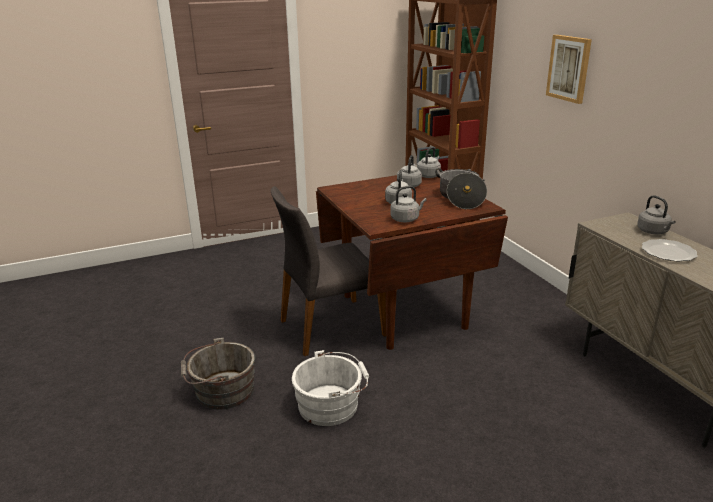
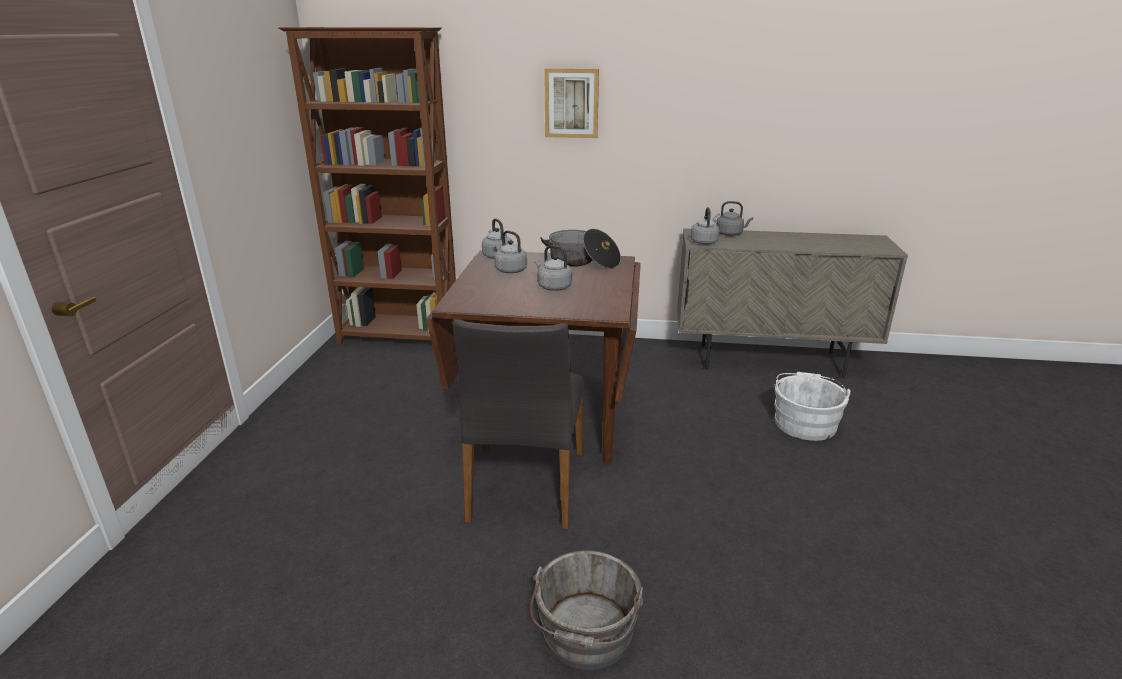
camera: 60 degrees left, 0 degrees up
white bucket [292,350,369,426] -> white bucket moved to [774,372,851,441]
grey kettle [391,186,427,222] -> grey kettle moved to [690,207,719,244]
plate [642,239,697,261] -> none

